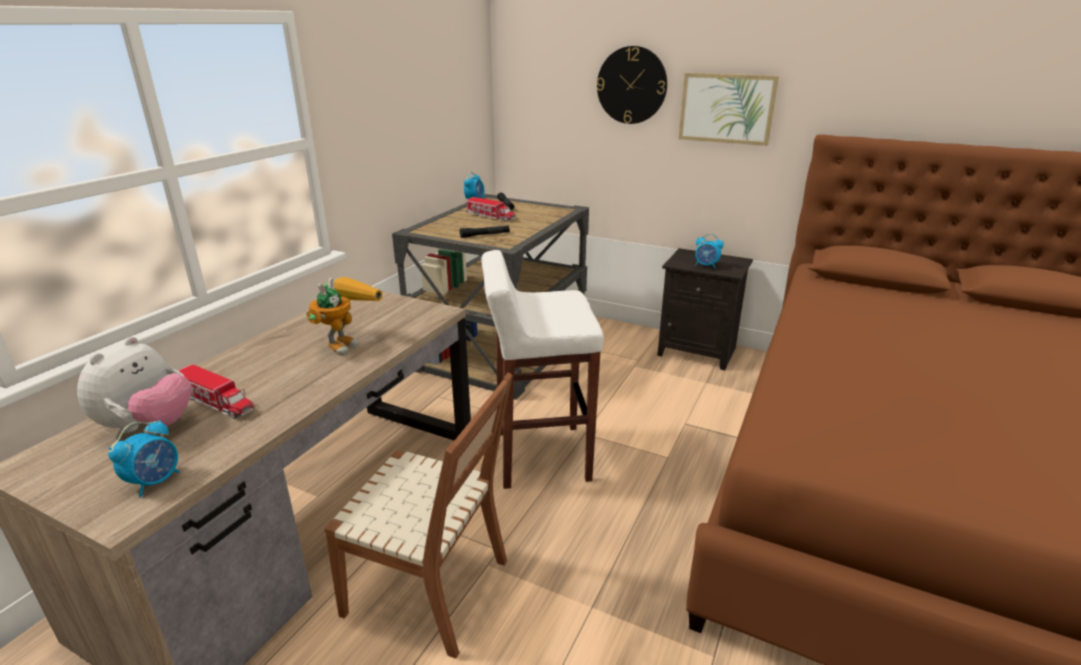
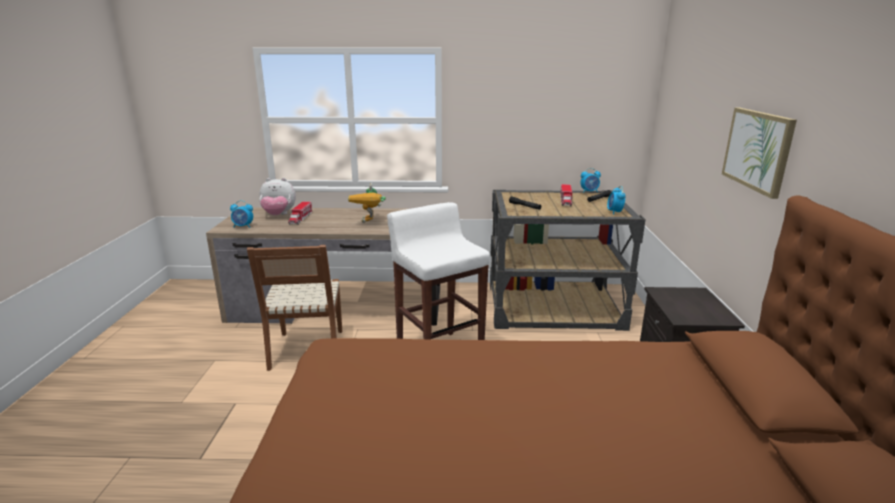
camera: 65 degrees right, 5 degrees down
toy robot [306,277,382,356] -> toy robot turned 90 degrees clockwise [348,182,386,223]
wall clock [597,46,667,124] -> none
alarm clock [695,234,724,269] -> alarm clock moved to [607,186,626,215]

